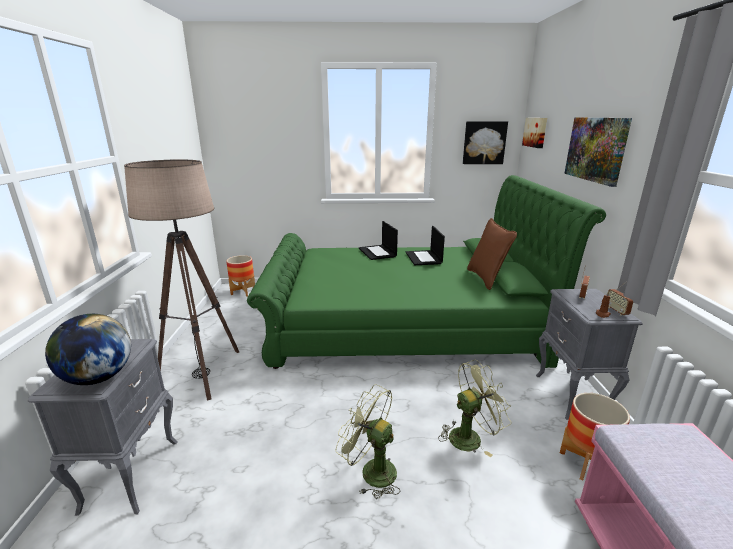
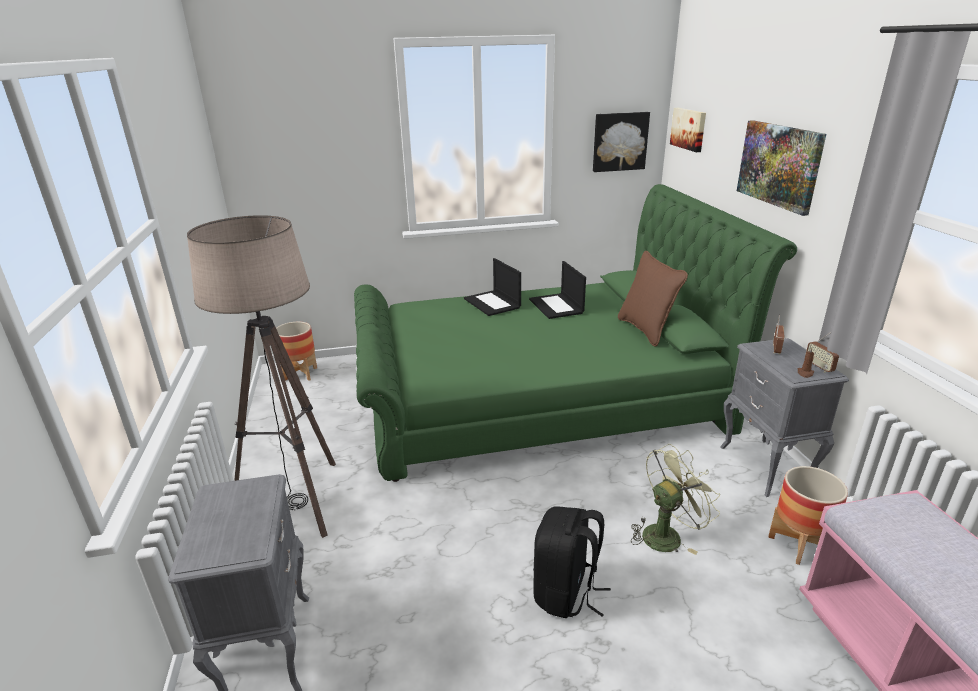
camera: 10 degrees left, 5 degrees up
globe [45,314,131,385] -> none
green fan [336,384,400,499] -> black backpack [533,507,611,618]

